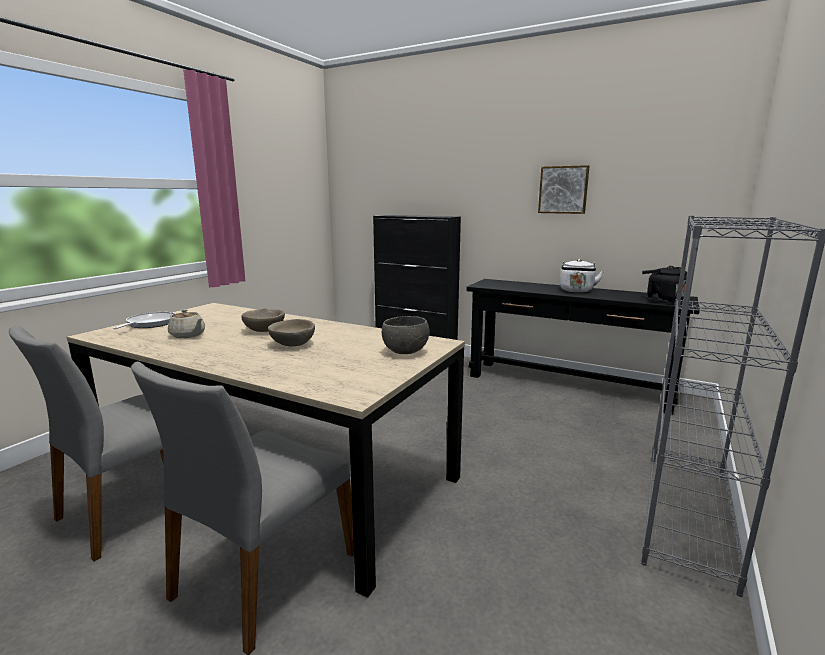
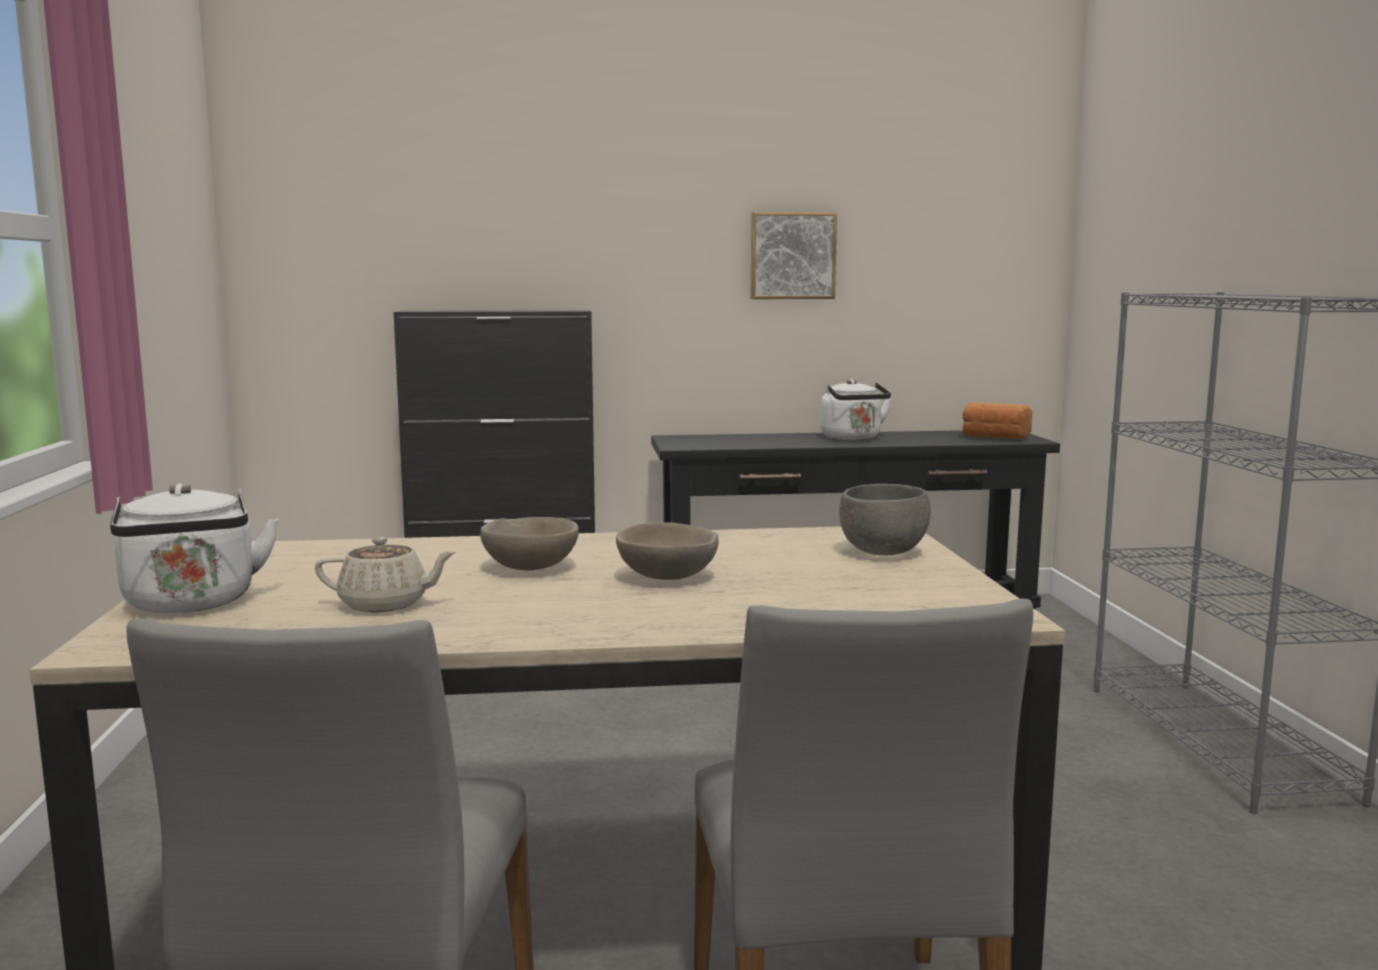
camera: 35 degrees left, 5 degrees down
frying pan [113,312,176,329] -> white kettle [110,484,279,613]
black kettle [642,266,687,303] -> bread [962,402,1033,439]

